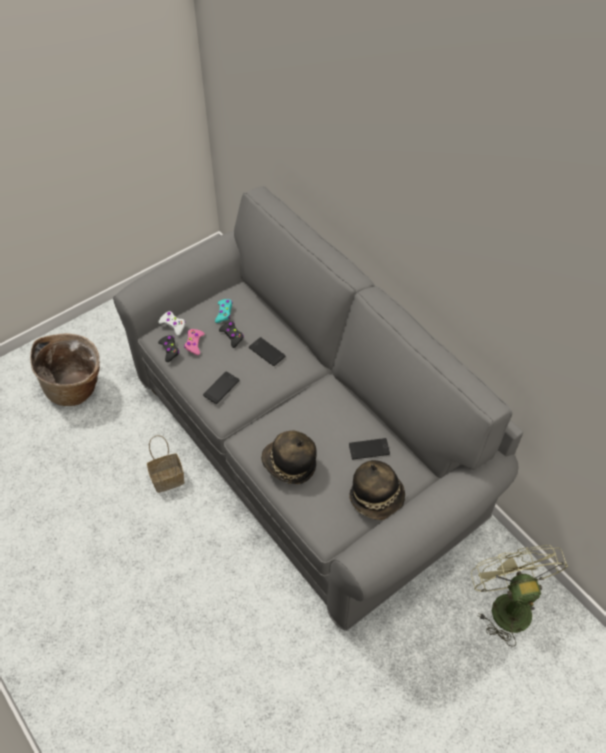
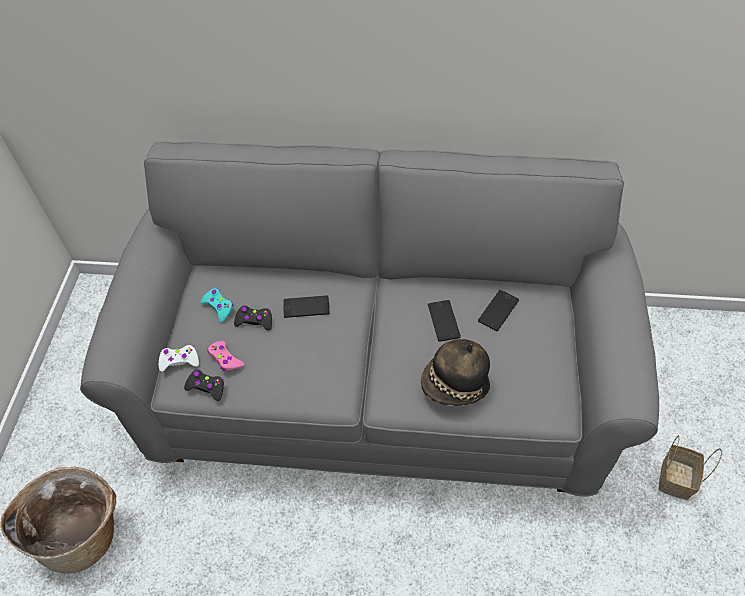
camera: 45 degrees left, 0 degrees up
basket [147,435,185,493] -> basket moved to [659,435,722,500]
phone [203,372,239,404] -> phone moved to [428,300,461,342]
hat [349,460,405,520] -> none
green fan [471,545,568,646] -> none

